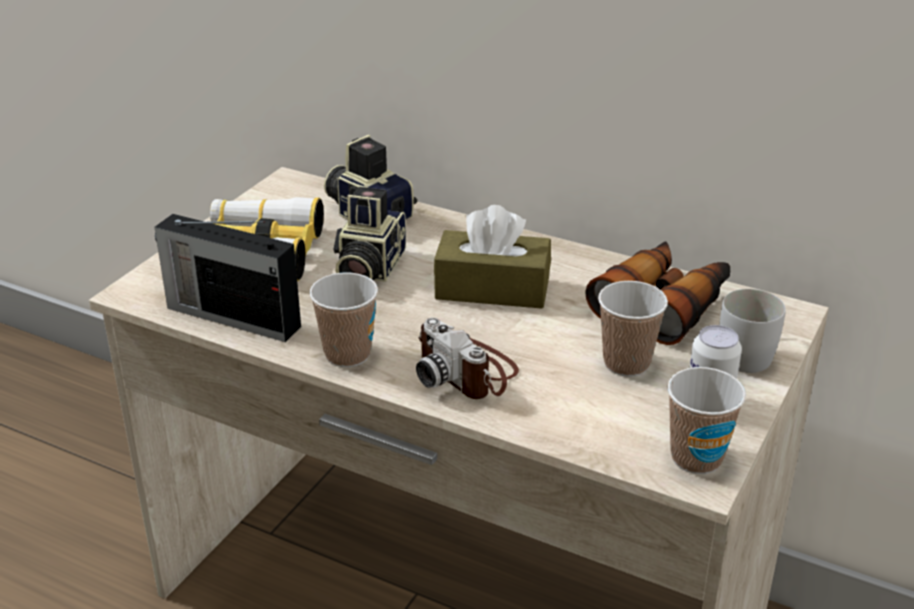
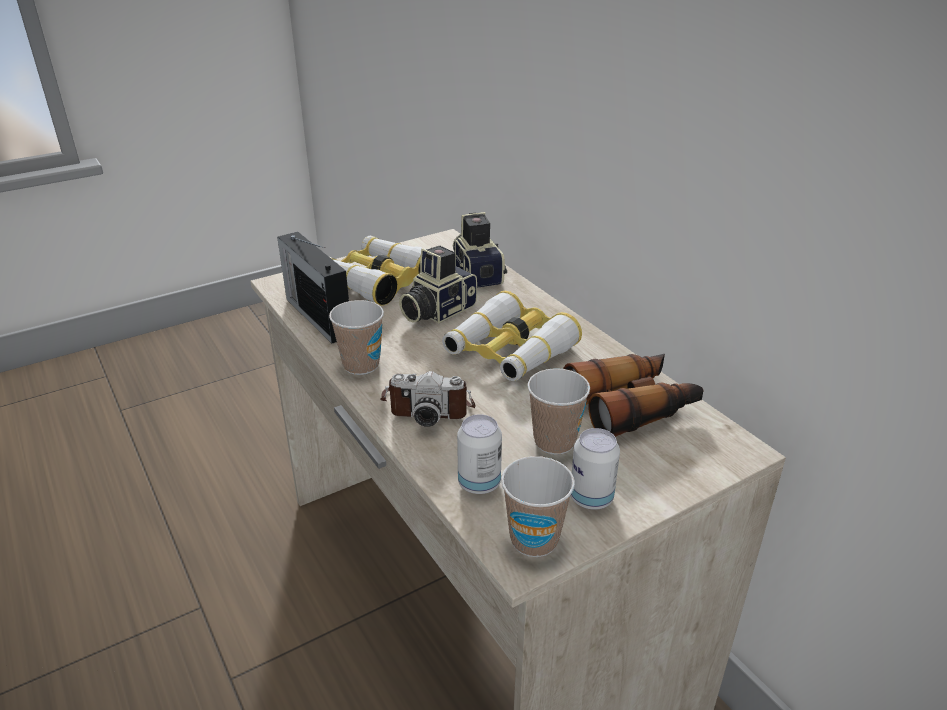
camera: 30 degrees right, 0 degrees up
camera [416,318,519,399] -> camera turned 75 degrees counterclockwise [380,371,475,427]
brown tissue box [434,205,551,309] -> binoculars [442,291,582,381]
white mug [720,289,786,373] -> none
none -> can [457,414,502,494]

